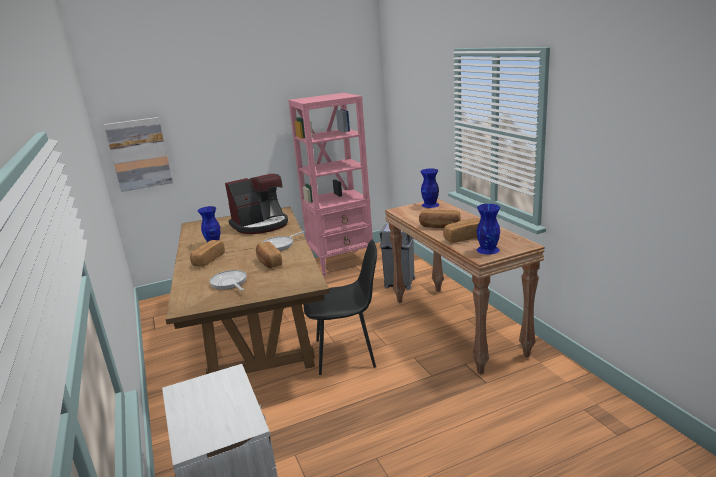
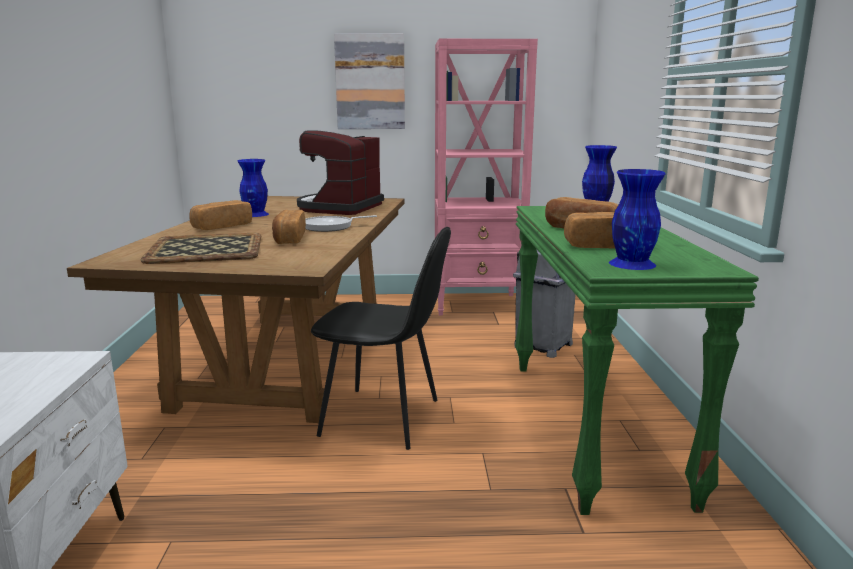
camera: 20 degrees right, 5 degrees down
picture [104,117,173,192] -> picture moved to [334,33,405,129]
frying pan [209,270,247,291] -> tray [141,233,261,264]
coffee machine [225,174,288,234] -> coffee machine turned 120 degrees clockwise [297,130,384,215]
brown console table [385,198,545,375] -> green console table [515,206,759,515]

